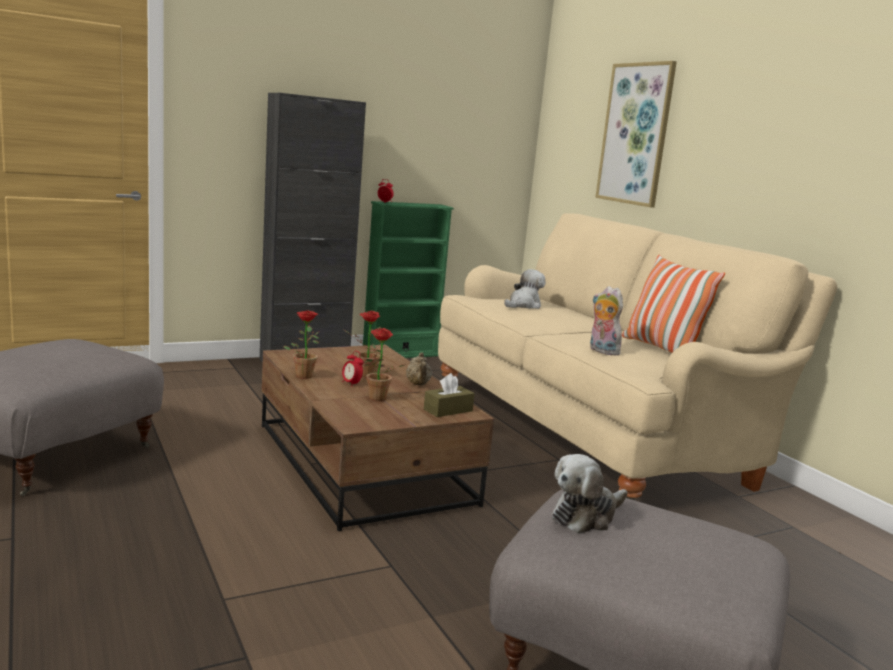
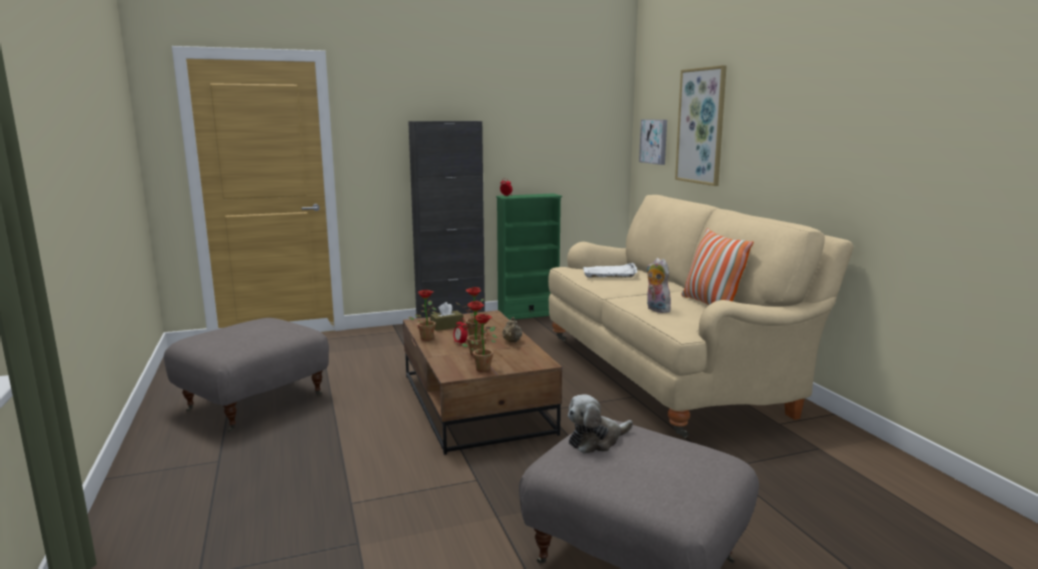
camera: 10 degrees right, 0 degrees up
brown tissue box [424,373,475,417] -> brown tissue box moved to [430,302,463,331]
plush toy [504,269,545,309] -> white tray [583,263,637,278]
none -> potted plant [461,314,498,372]
none -> picture [639,120,667,165]

